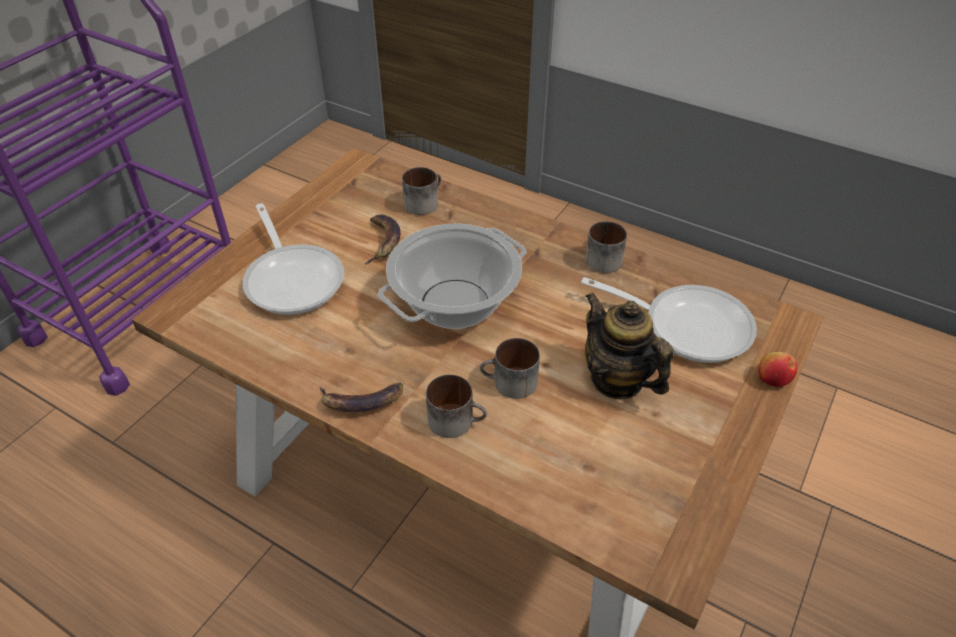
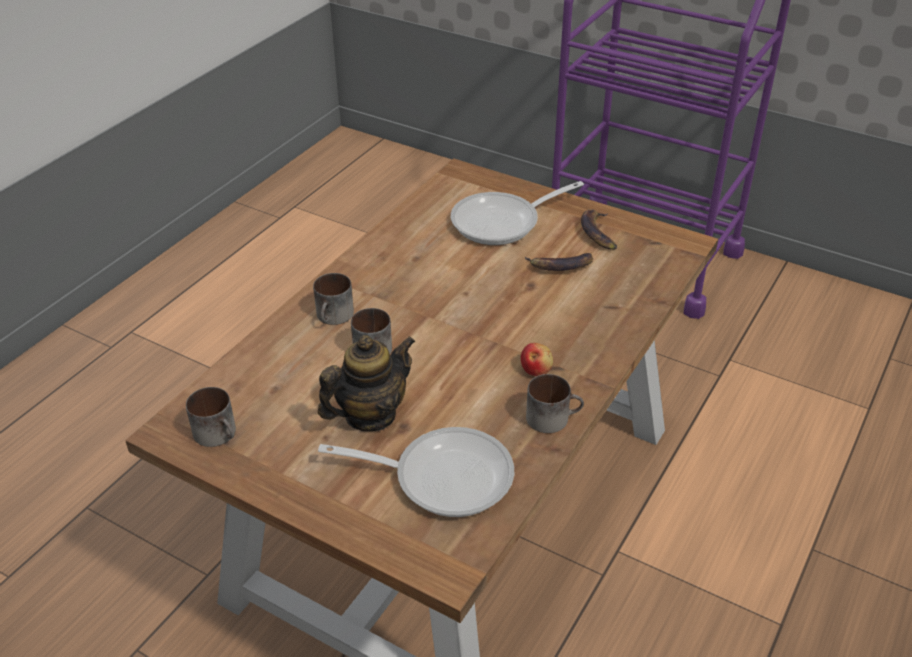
camera: 90 degrees right, 5 degrees down
banana [320,383,403,412] -> banana moved to [581,209,617,250]
cooking pot [378,223,526,329] -> none
mug [402,167,441,215] -> mug moved to [186,387,236,447]
frying pan [581,277,757,363] -> frying pan turned 105 degrees counterclockwise [318,427,514,517]
apple [758,352,797,387] -> apple moved to [521,343,553,376]

